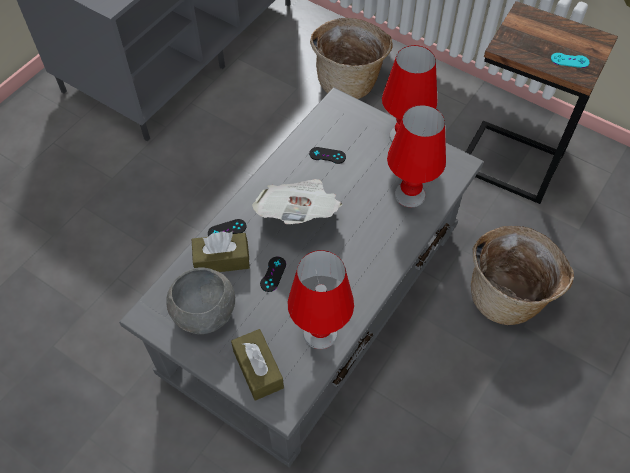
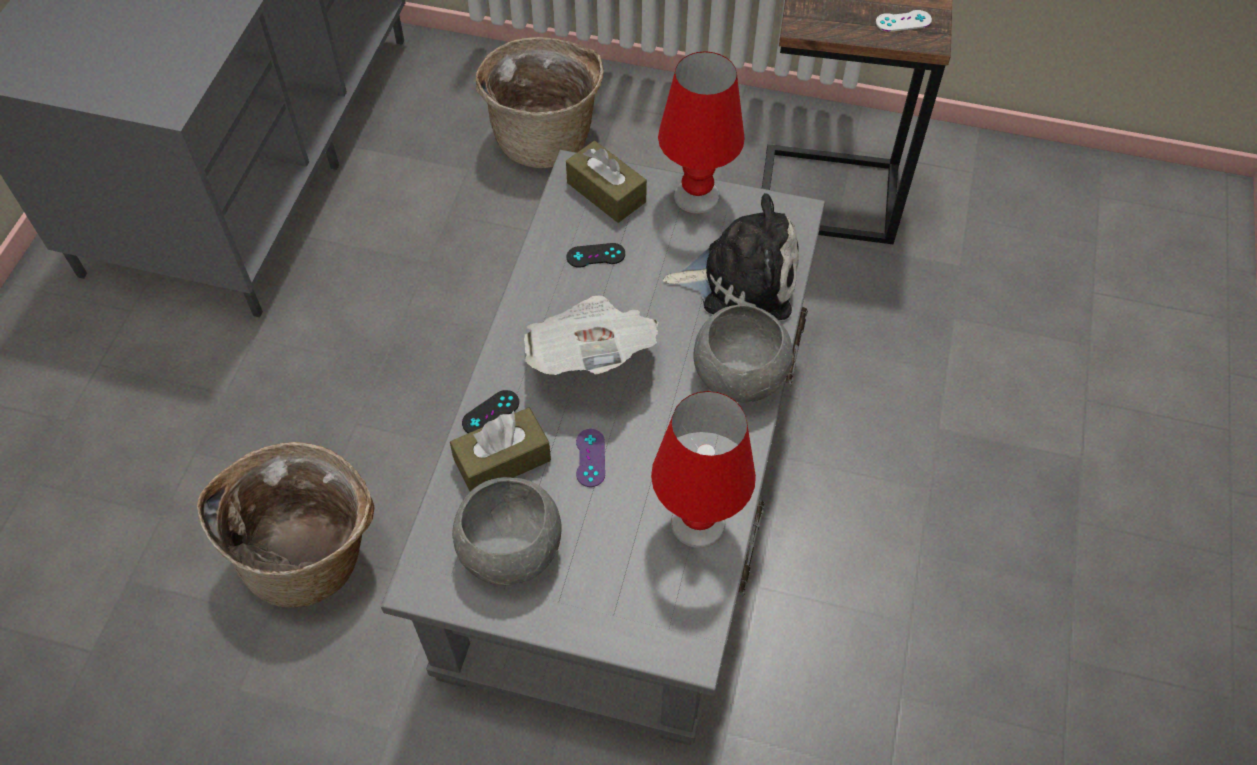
camera: 20 degrees left, 0 degrees up
brown tissue box [231,329,284,401] -> brown tissue box moved to [566,141,647,223]
black game controller [260,257,286,292] -> purple game controller [576,429,605,487]
red table lamp [387,105,446,207] -> plush toy [663,193,799,320]
basket [471,226,574,325] -> basket moved to [197,442,375,607]
turquoise game controller [551,53,590,68] -> white game controller [876,10,932,32]
none -> grey bowl [693,304,793,402]

